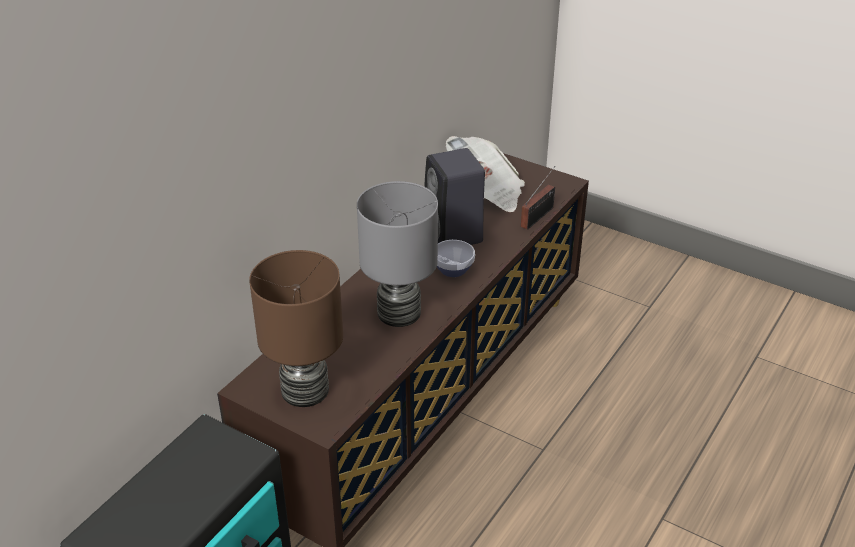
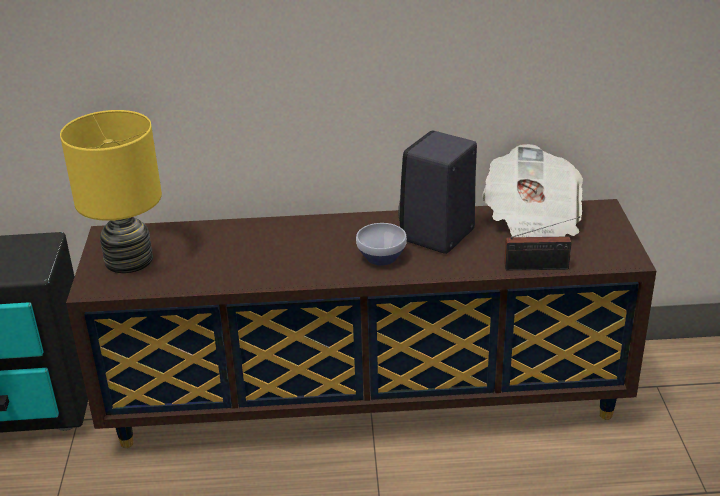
camera: 55 degrees right, 5 degrees down
brown table lamp [249,250,343,407] -> yellow table lamp [60,110,162,273]
grey table lamp [357,181,438,327] -> none

